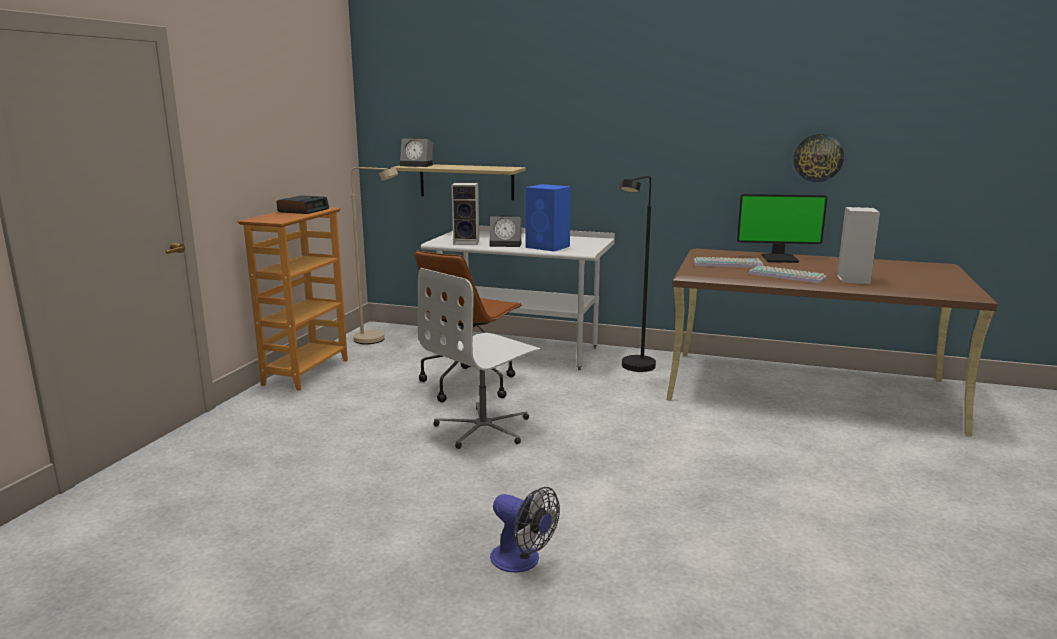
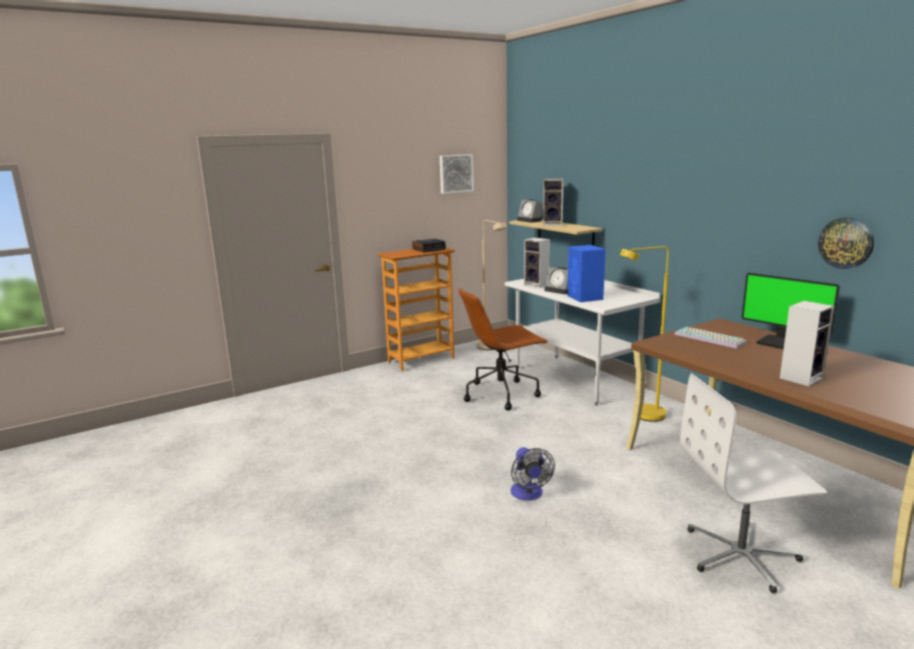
camera: 40 degrees right, 0 degrees up
white office chair [418,268,540,449] -> white office chair moved to [680,373,827,593]
fan [490,487,560,573] -> fan moved to [511,447,555,501]
black floor lamp [620,176,656,372] -> yellow floor lamp [620,246,669,422]
keyboard [748,265,827,284] -> none
none -> picture [440,154,474,194]
none -> speaker [543,178,564,226]

